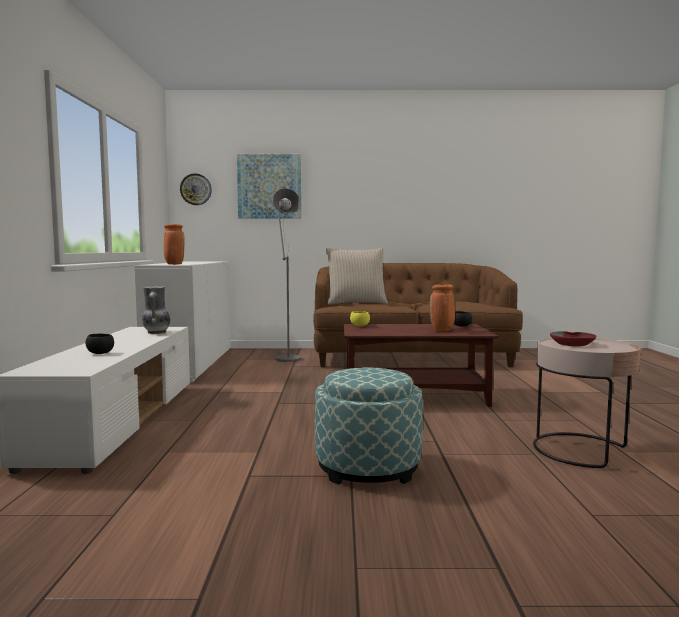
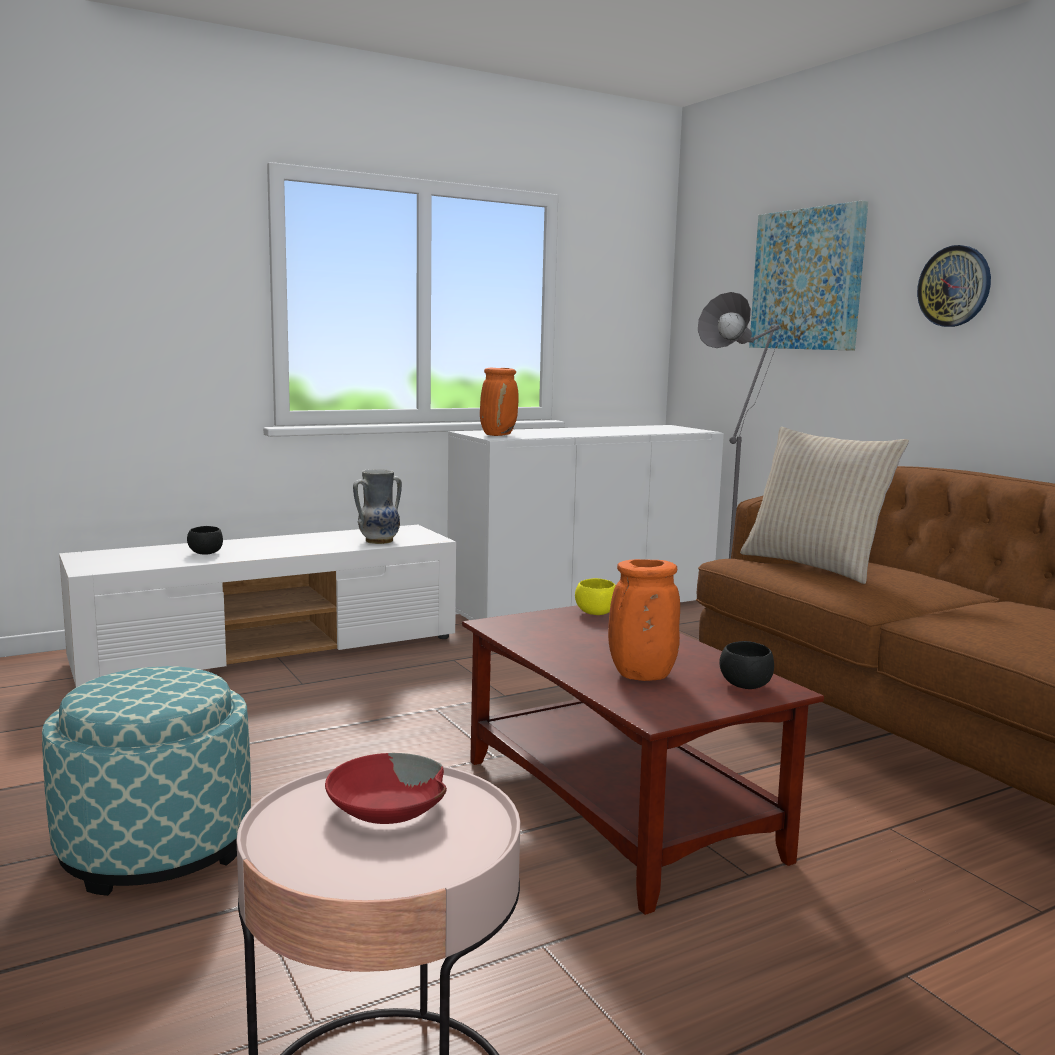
camera: 60 degrees right, 5 degrees up
wall clock [180,173,212,205] -> wall clock moved to [917,245,991,327]

